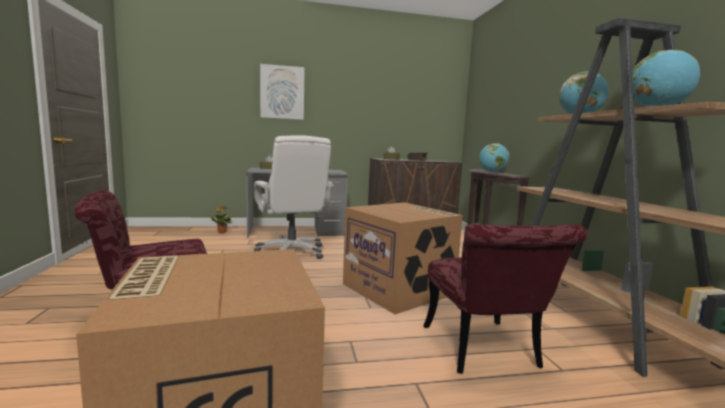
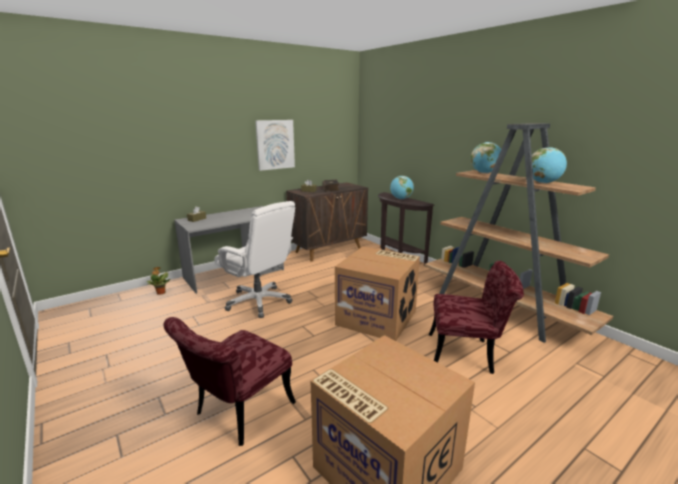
camera: 25 degrees left, 10 degrees up
picture [260,64,305,120] -> picture moved to [255,120,295,171]
red chair [423,224,587,374] -> red chair turned 45 degrees counterclockwise [429,261,524,374]

